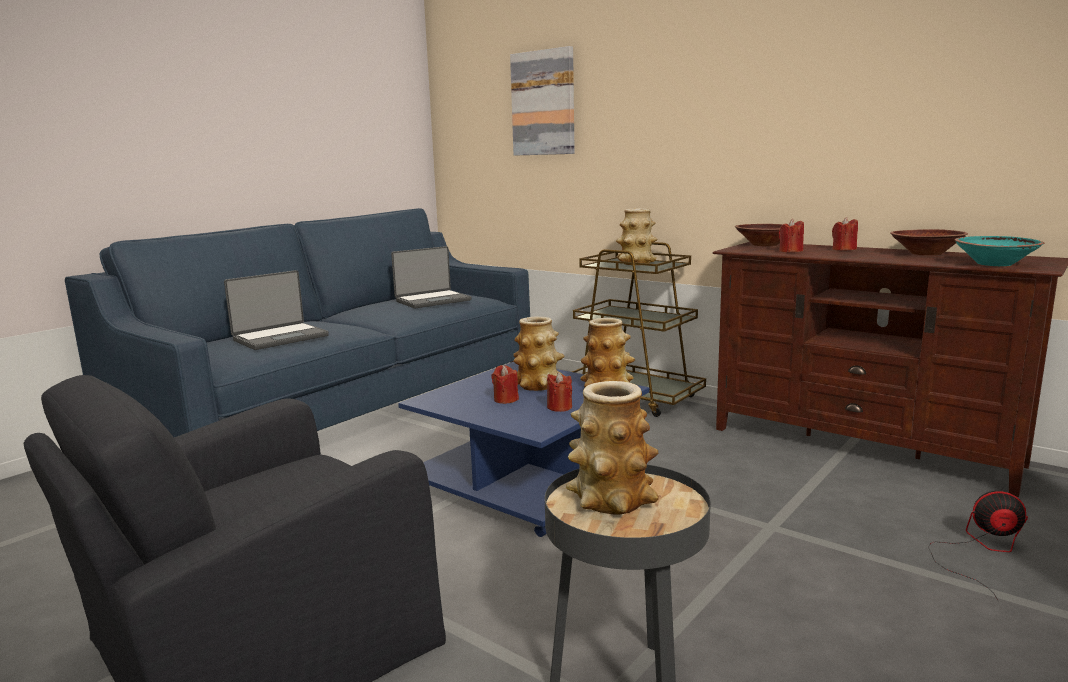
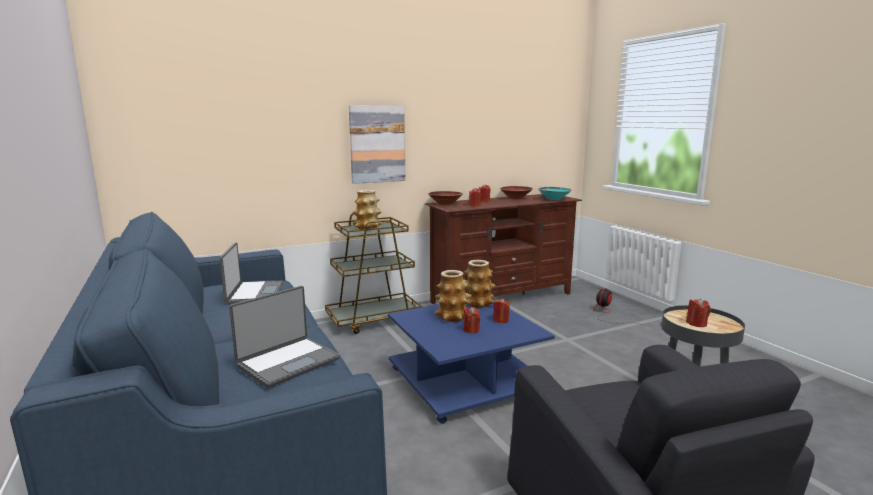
camera: 65 degrees left, 0 degrees up
laptop [224,270,329,350] -> laptop turned 60 degrees clockwise [229,286,340,388]
picture [510,46,575,156] -> picture moved to [349,105,405,184]
vase [566,381,659,515] -> red candle [686,298,711,327]

